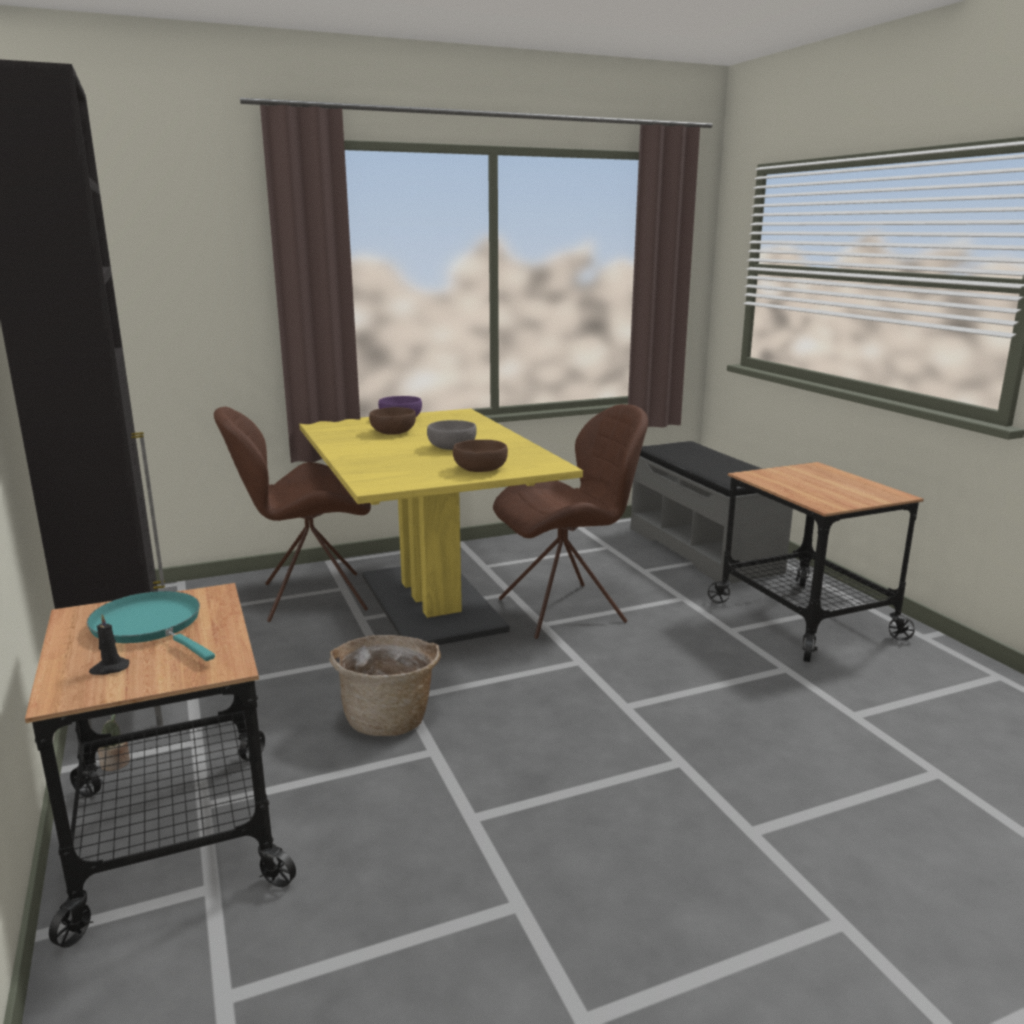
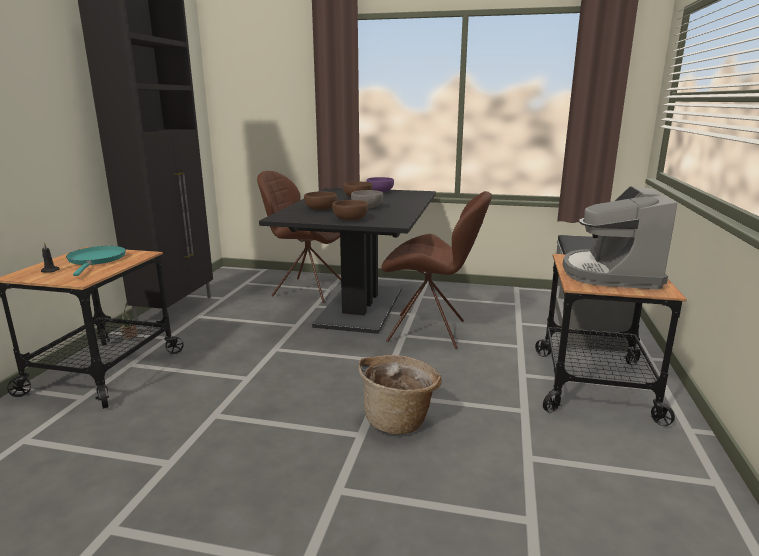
camera: 35 degrees right, 0 degrees up
yellow dining table [299,409,583,645] -> black dining table [259,188,436,334]
basket [329,635,441,736] -> basket moved to [358,355,442,435]
none -> brown bowl [304,191,337,210]
none -> coffee machine [562,186,677,289]

